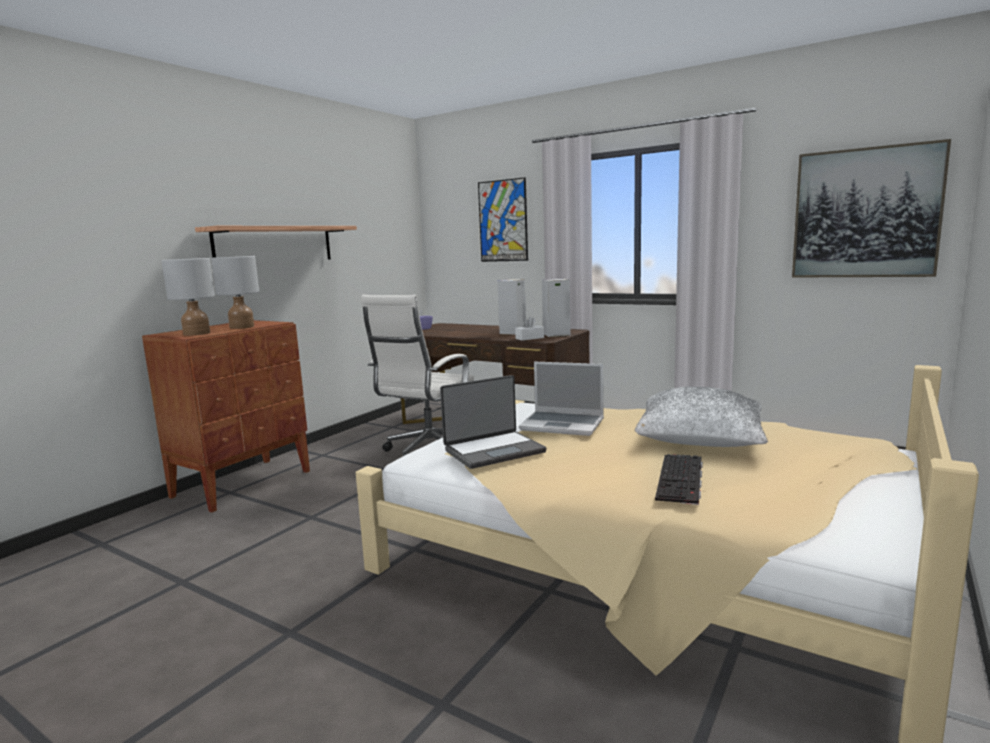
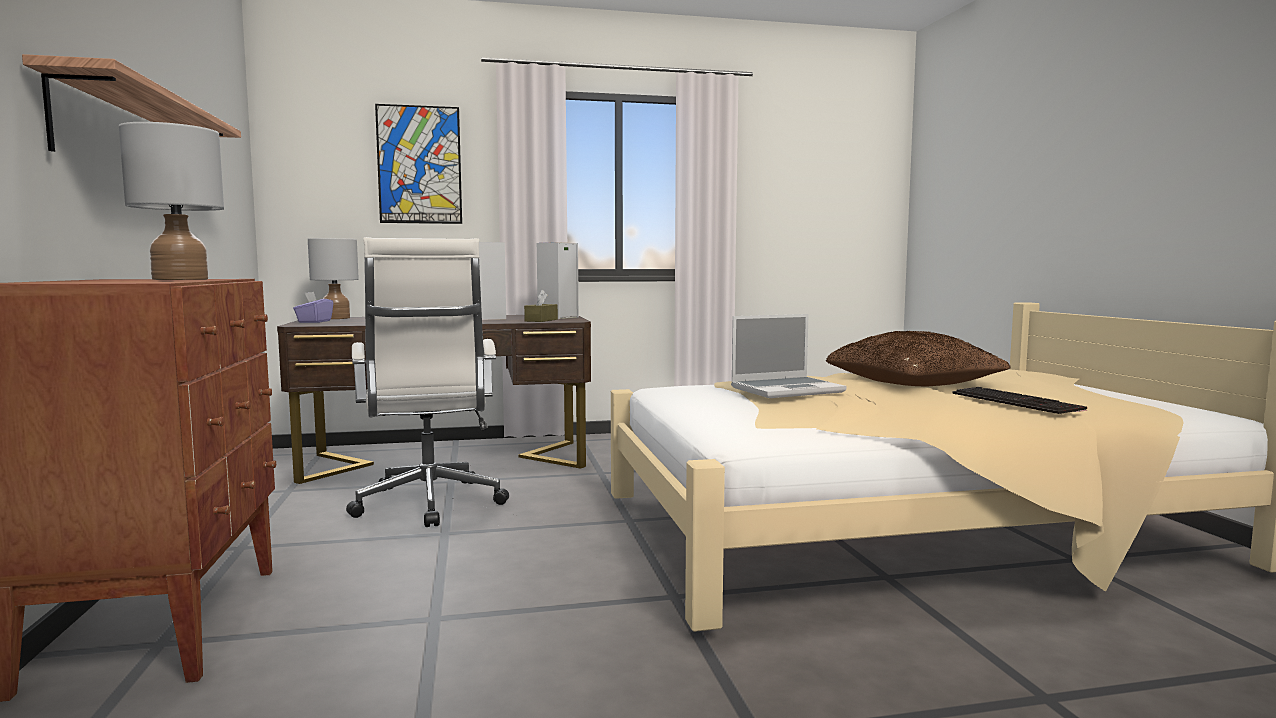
camera: 45 degrees left, 5 degrees down
grey table lamp [161,258,215,336] -> grey table lamp moved to [308,238,359,319]
laptop [440,375,546,469] -> none
white tissue box [515,317,544,341] -> brown tissue box [524,290,558,322]
white pillow [635,386,768,447] -> brown pillow [826,331,1011,387]
picture [792,139,951,277] -> none

